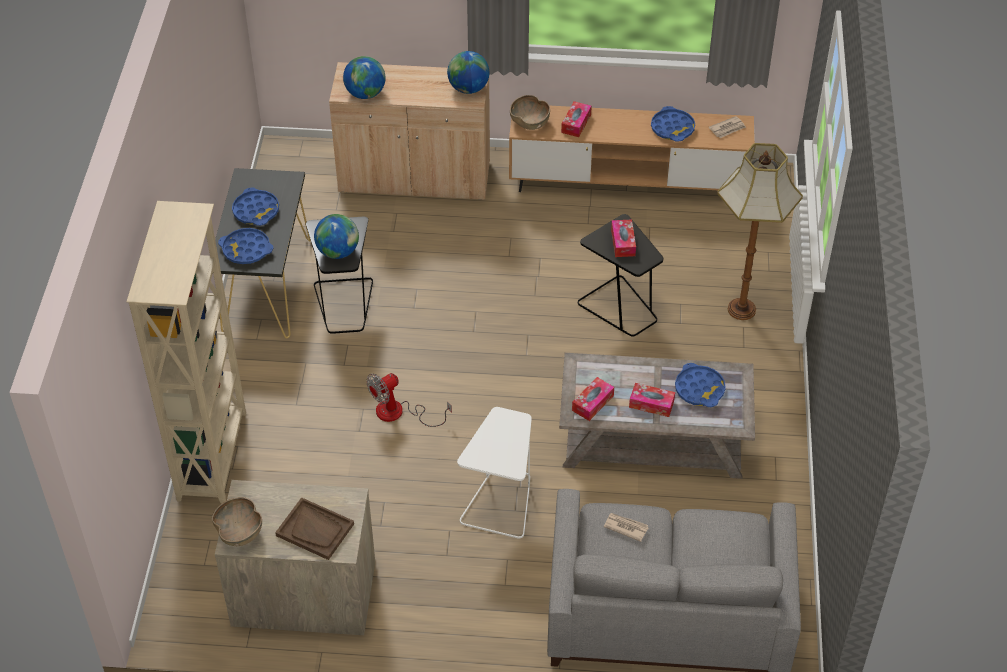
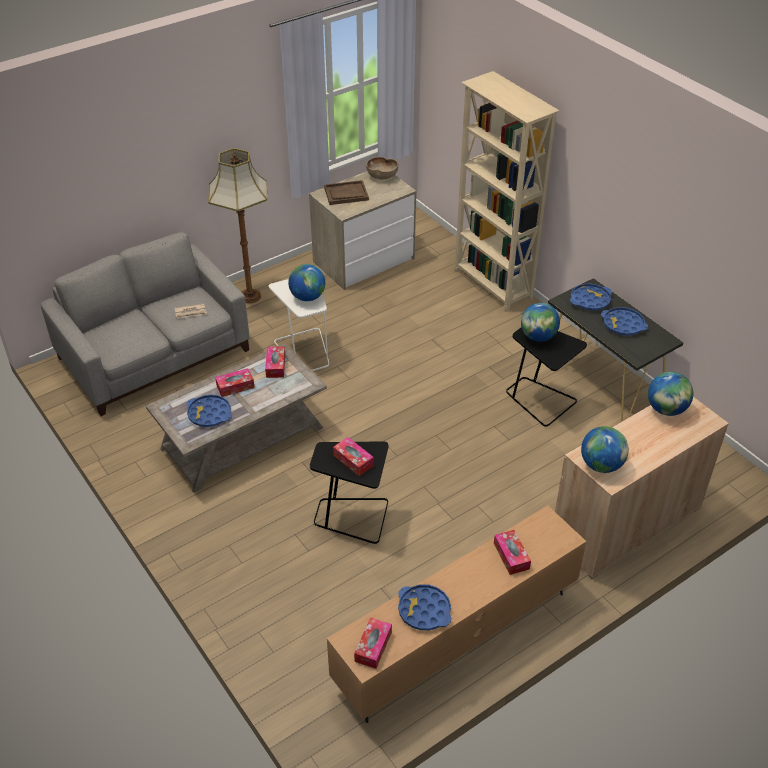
camera: 140 degrees right, 5 degrees down
fan [366,373,452,427] -> none
brown bowl [510,95,550,130] -> none
newspaper [709,116,746,138] -> tissue box [354,617,392,669]
floor lamp [717,143,803,320] -> floor lamp moved to [208,148,267,304]
none -> globe [288,264,325,301]

